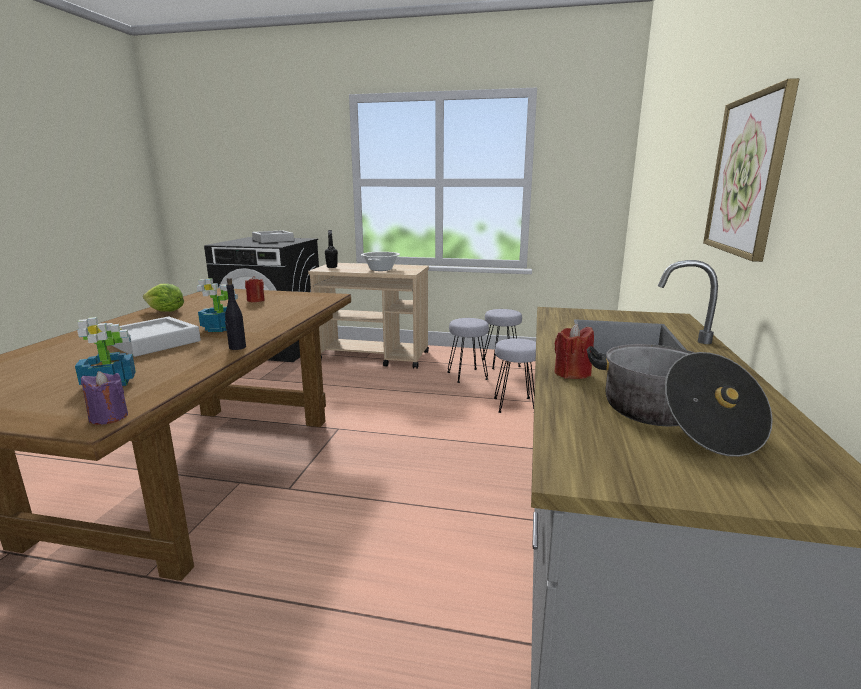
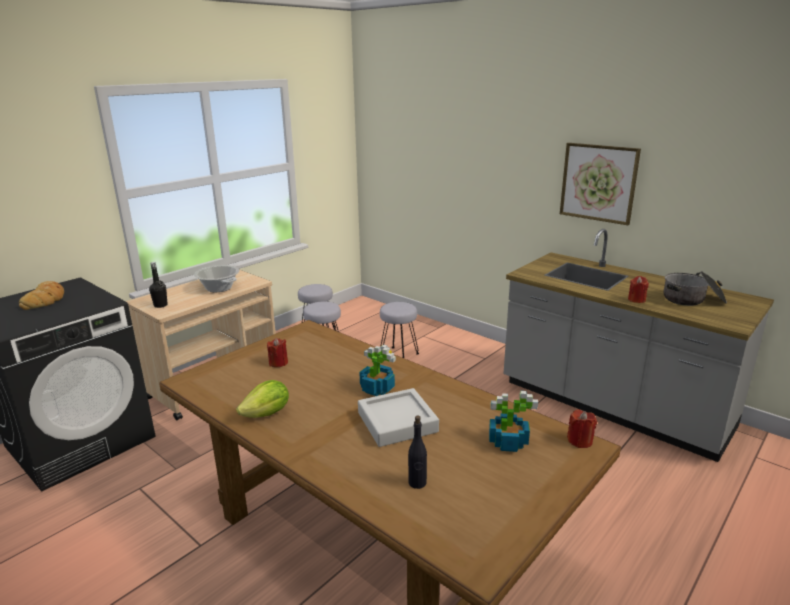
camera: 60 degrees left, 5 degrees up
purple candle [81,371,128,425] -> red candle [567,410,597,448]
black bottle [225,278,246,350] -> black bottle moved to [408,415,427,489]
grey tray [252,230,294,243] -> bread [19,281,64,310]

